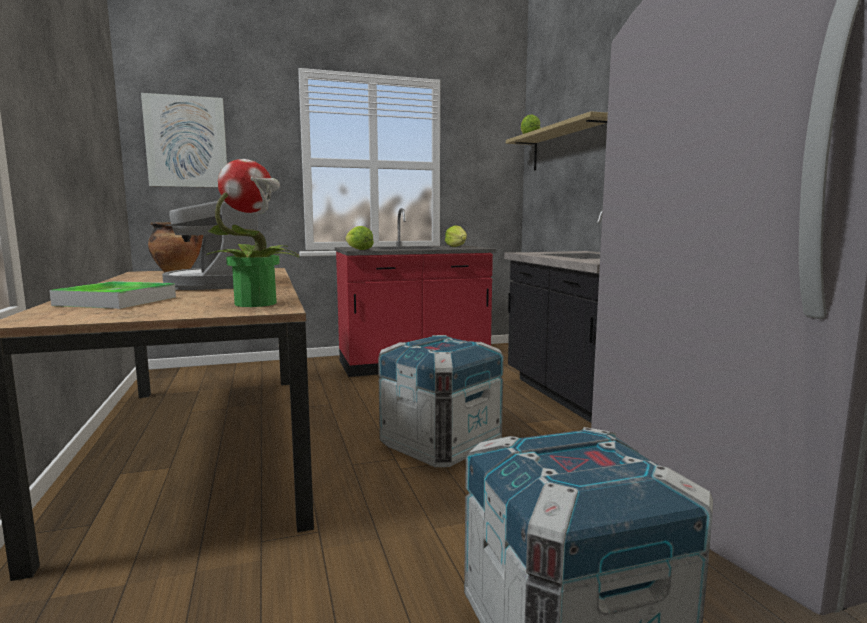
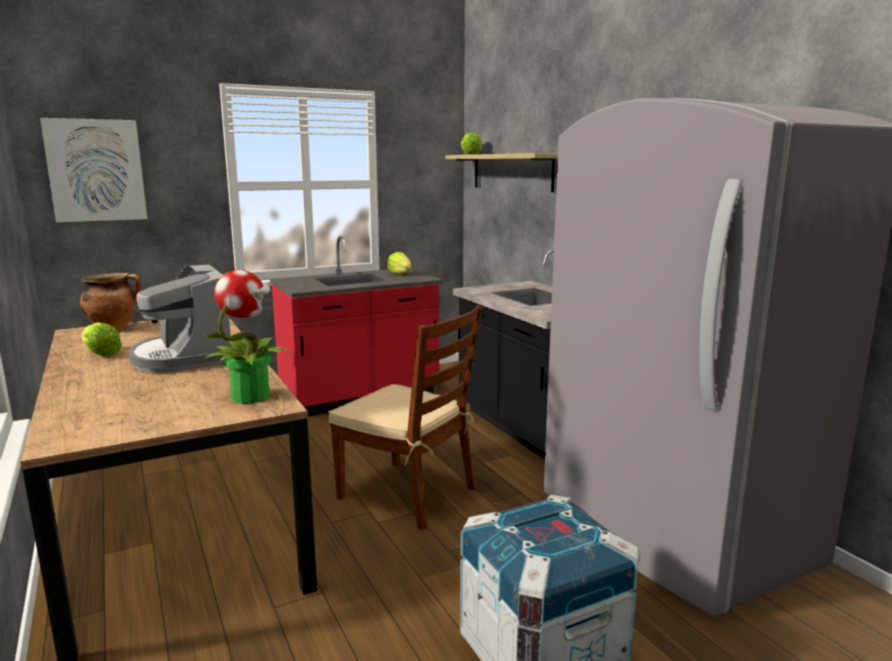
camera: 10 degrees left, 5 degrees up
tray [49,281,176,309] -> none
lettuce [345,226,374,250] -> lettuce moved to [81,322,122,356]
crate [378,335,504,467] -> brown chair [329,305,482,530]

